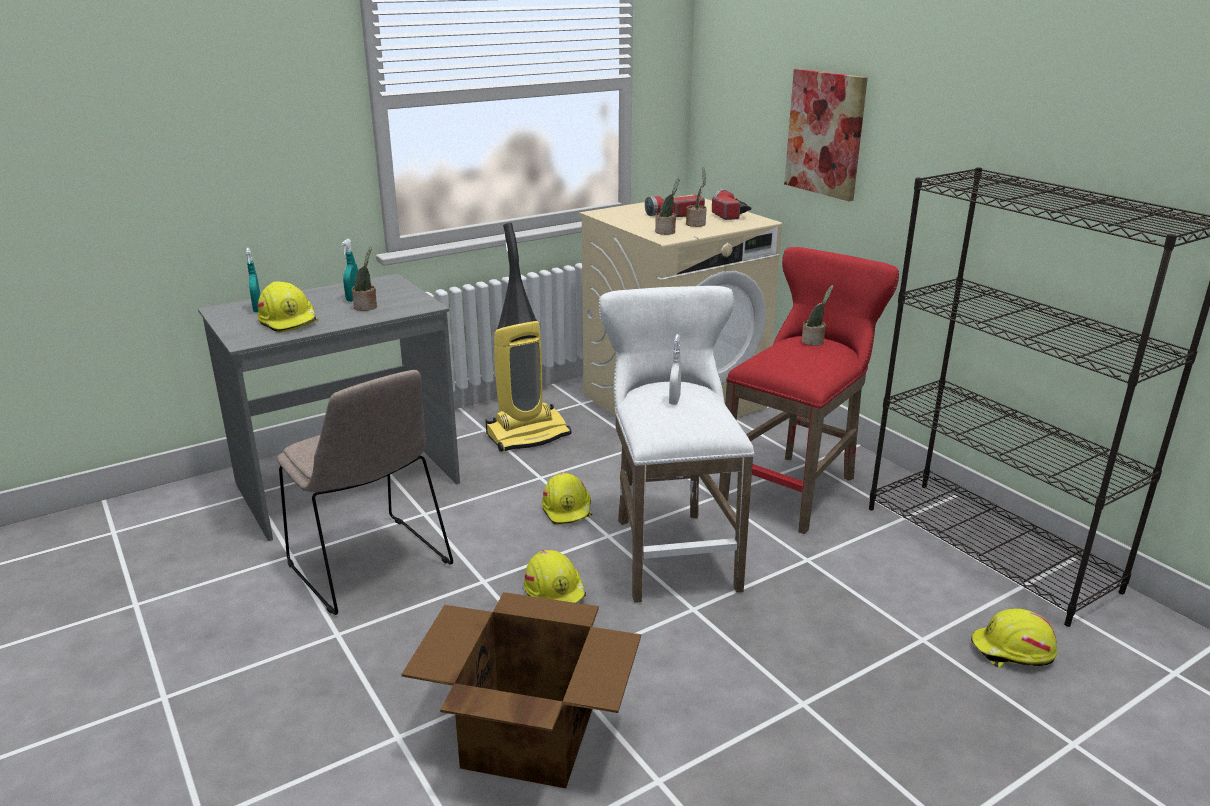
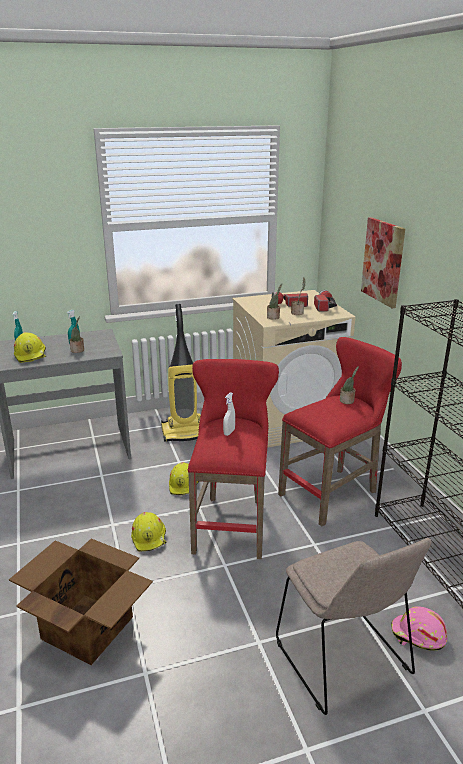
camera: 15 degrees right, 0 degrees up
beige chair [277,370,453,615] -> beige chair moved to [276,538,431,715]
white stool [599,286,755,603] -> red stool [188,359,279,559]
yellow hard hat [971,609,1057,668] -> pink hard hat [391,606,448,651]

